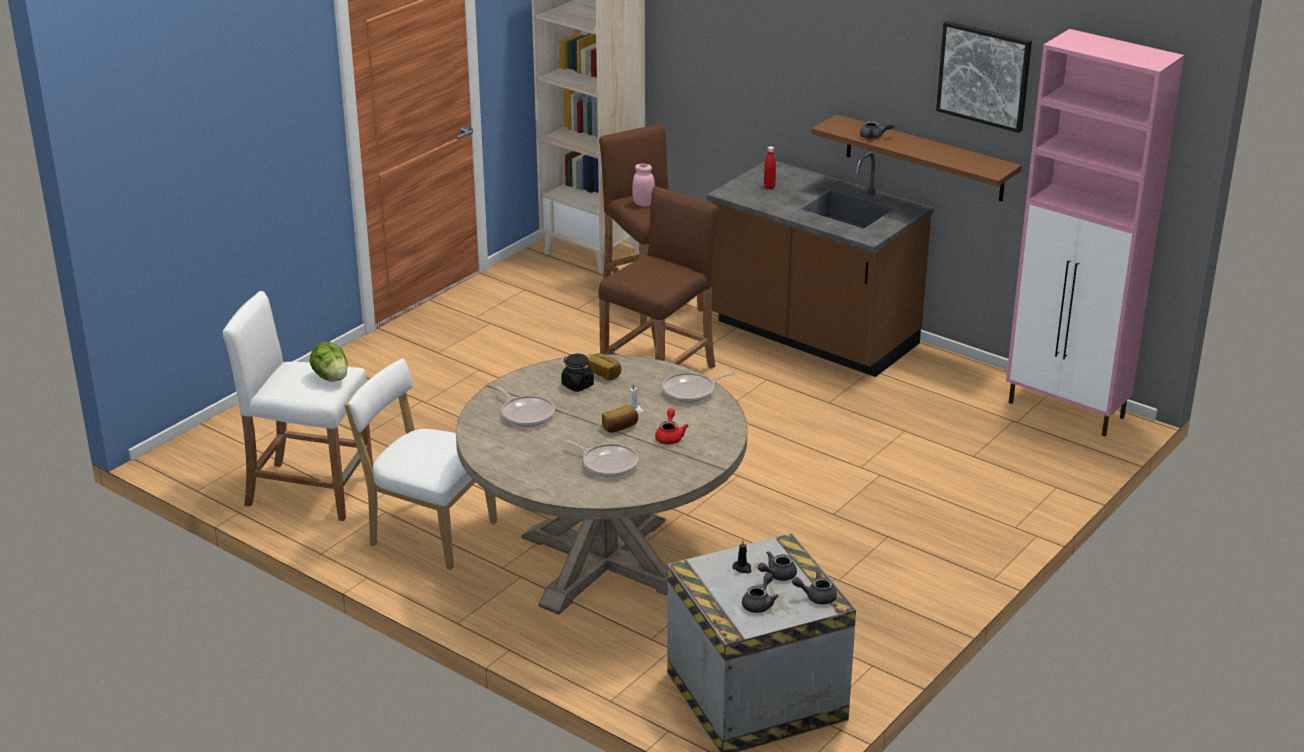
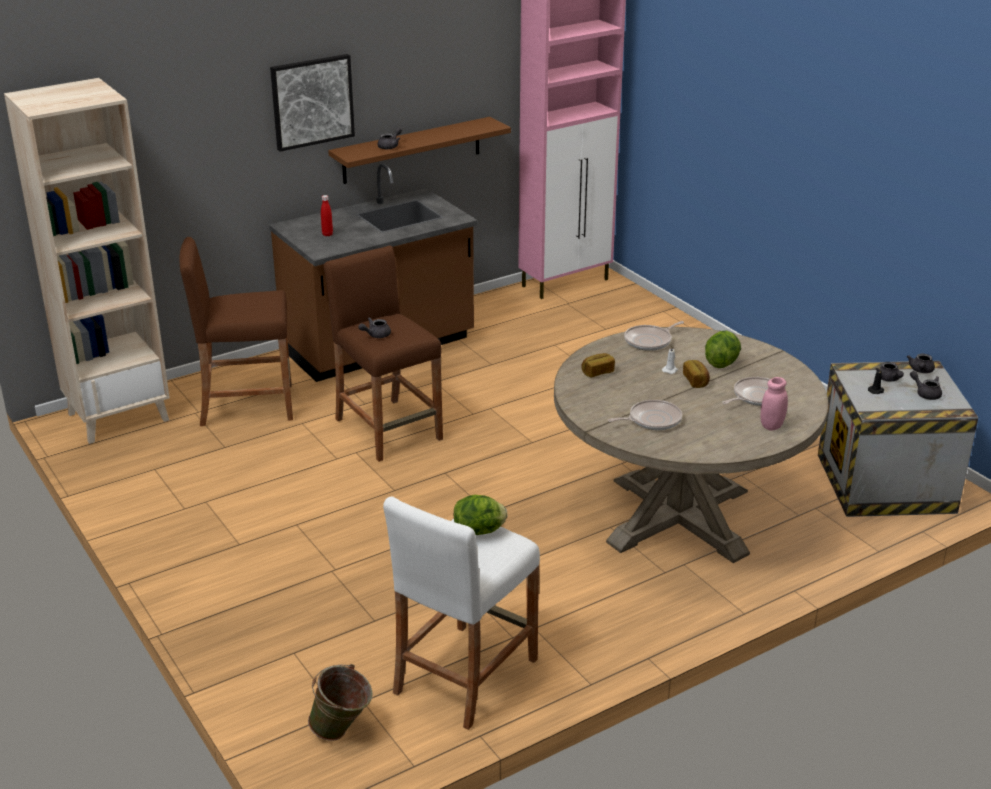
camera: 70 degrees left, 0 degrees up
white chair [344,359,497,570] -> none
black jar [561,354,594,392] -> none
pink jar [632,163,655,207] -> pink jar moved to [760,377,788,431]
red teapot [655,408,689,445] -> lettuce [705,330,741,368]
frying pan [662,372,736,403] -> frying pan turned 60 degrees clockwise [624,321,684,351]
picture [936,21,1032,133] -> picture moved to [270,54,355,152]
none -> green bucket [308,664,373,741]
none -> grey teapot [358,317,391,338]

